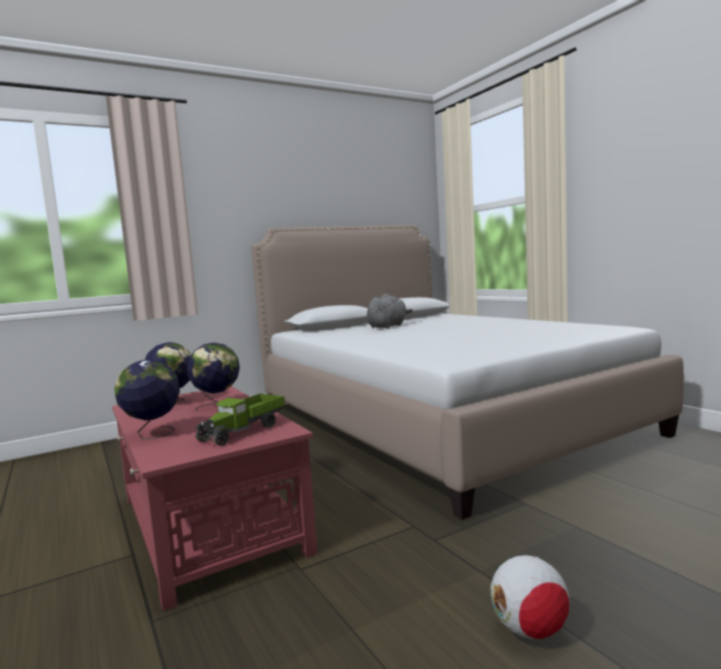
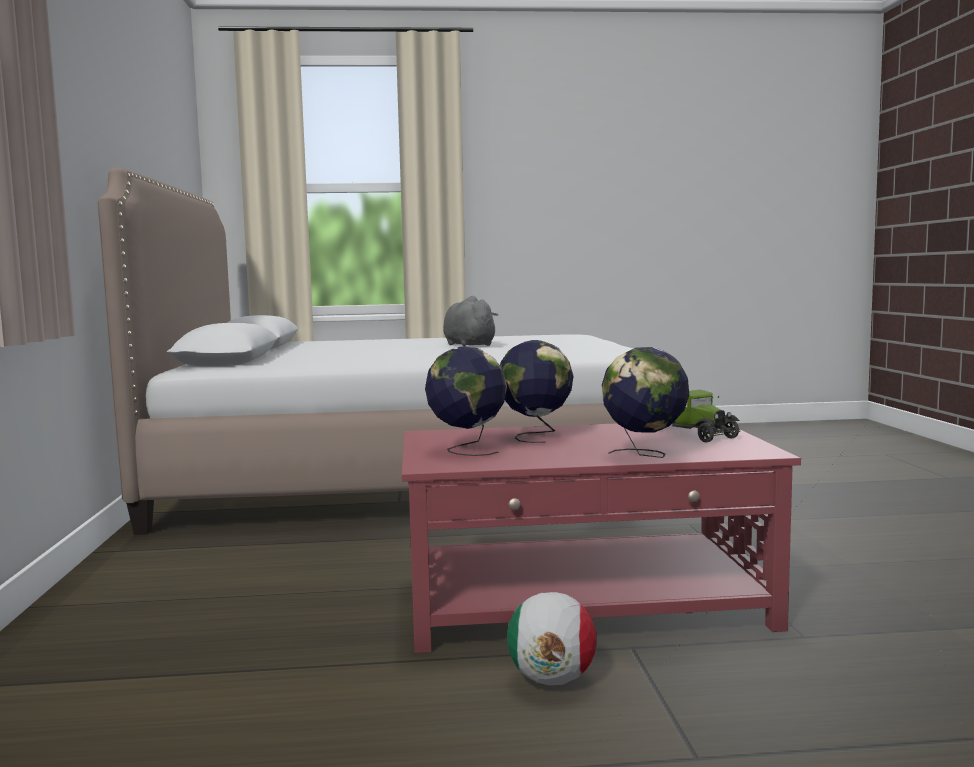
camera: 65 degrees left, 0 degrees up
grey plush toy [367,293,413,329] -> grey plush toy moved to [443,296,498,346]
football [491,555,570,639] -> football moved to [507,592,597,685]

